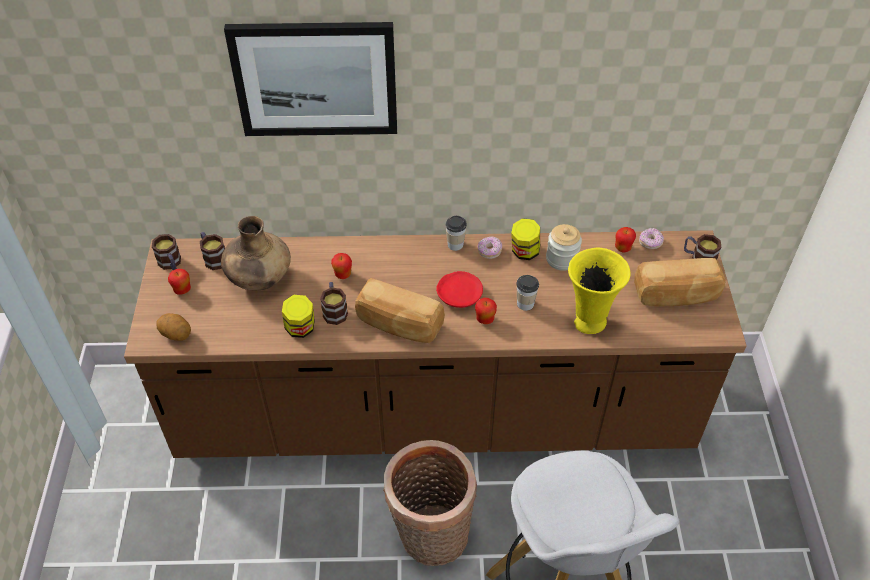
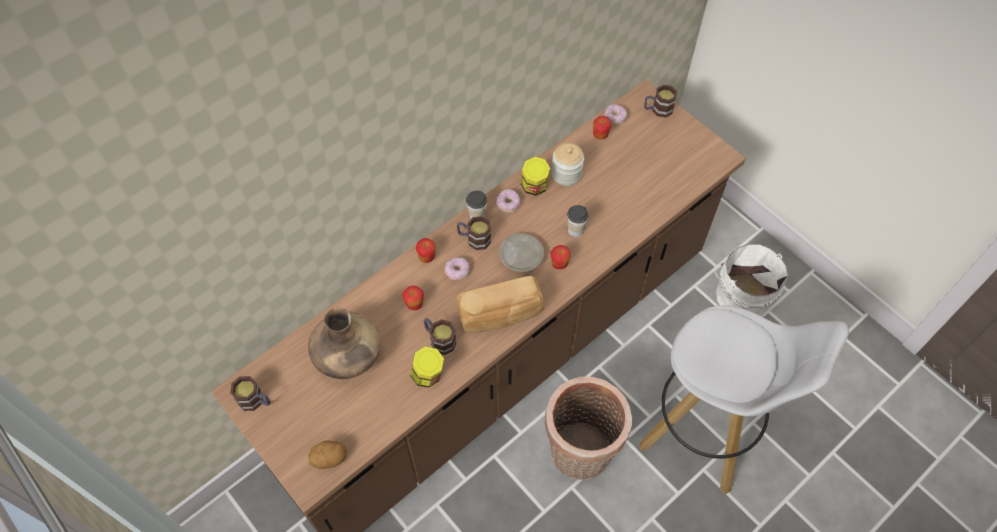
camera: 40 degrees left, 10 degrees up
apple [168,269,191,295] -> apple moved to [416,238,436,263]
mug [200,232,225,270] -> mug moved to [457,216,491,250]
picture [224,22,397,136] -> none
red plate [436,271,483,308] -> beige plate [499,233,544,272]
yellow vase [568,248,630,334] -> none
bread [634,258,726,306] -> none
none -> donut [445,257,470,280]
none -> white bucket [714,244,788,316]

